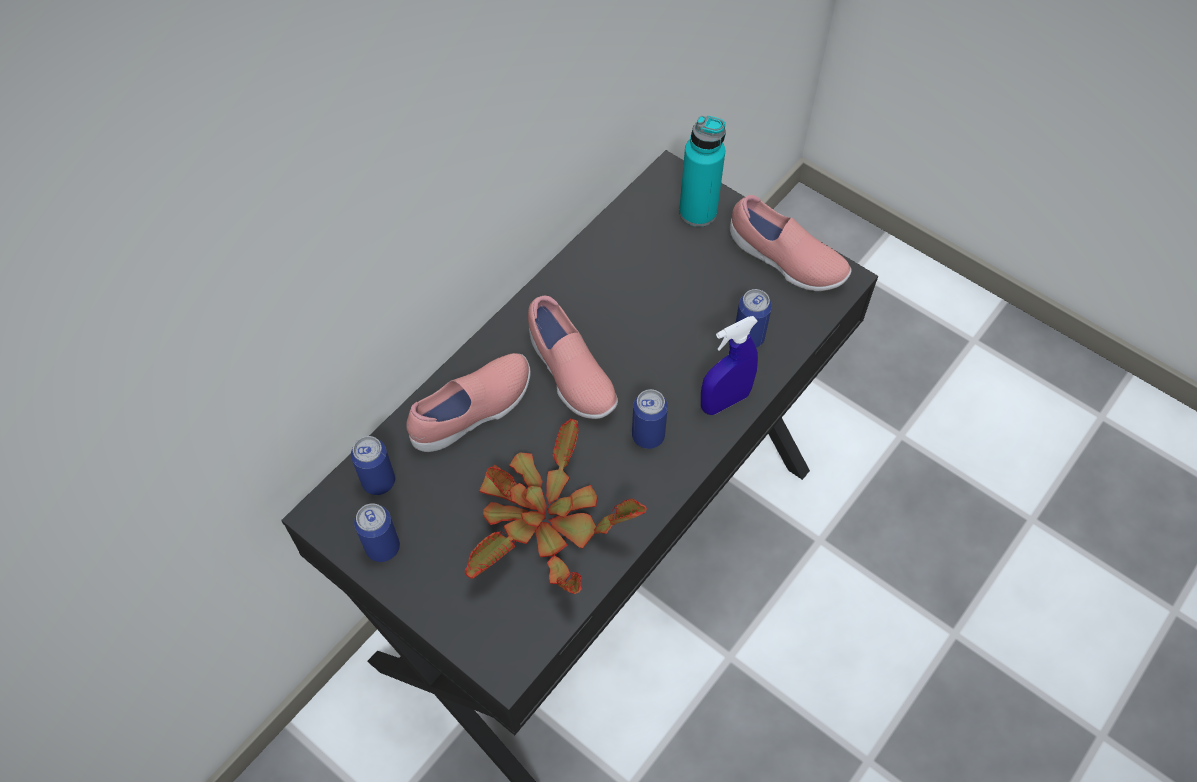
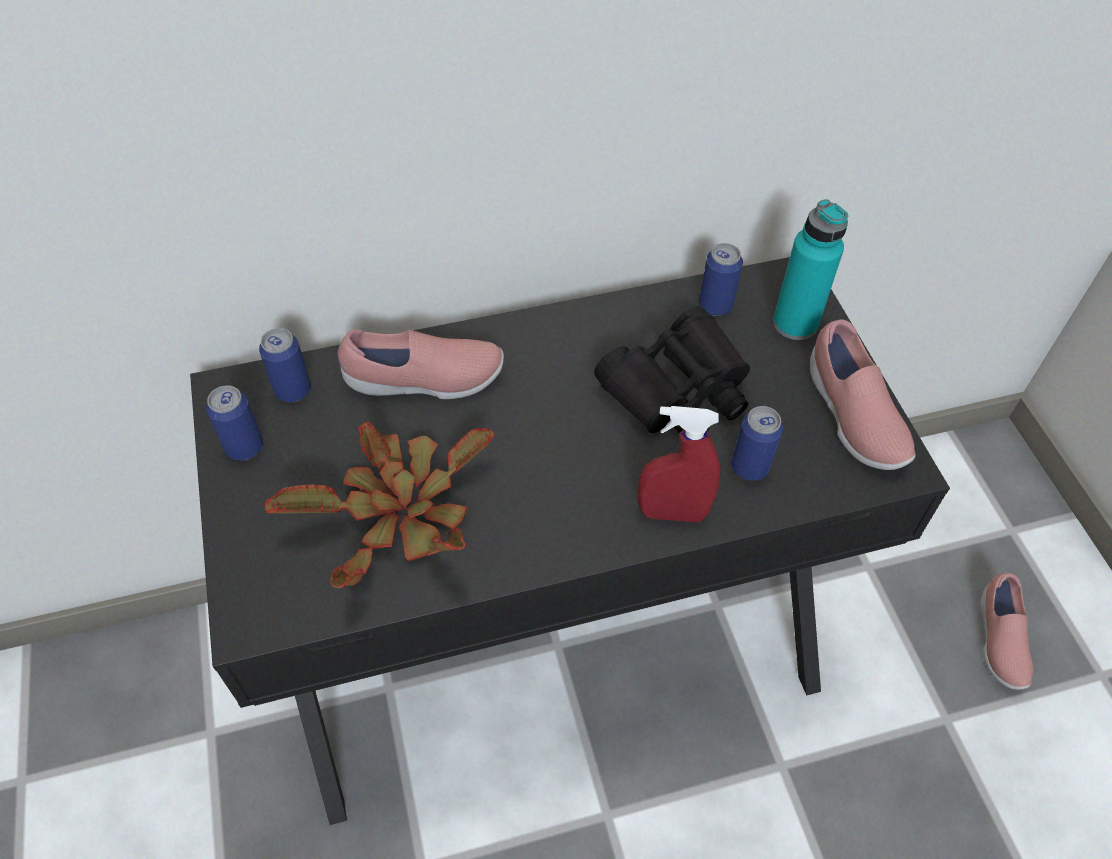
camera: 35 degrees right, 5 degrees down
pink shoe [528,296,618,419] -> pink shoe moved to [980,573,1033,690]
can [632,389,668,449] -> can moved to [699,243,743,316]
blue spray bottle [701,316,758,415] -> red spray bottle [638,406,720,522]
none -> black binoculars [594,306,750,433]

